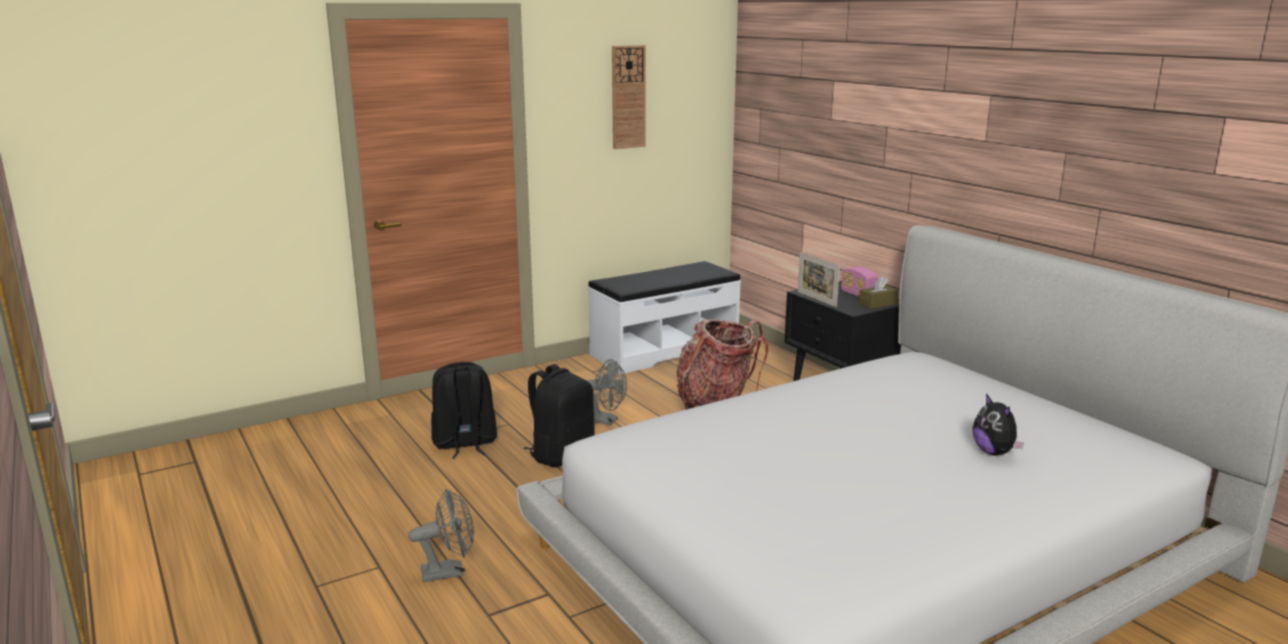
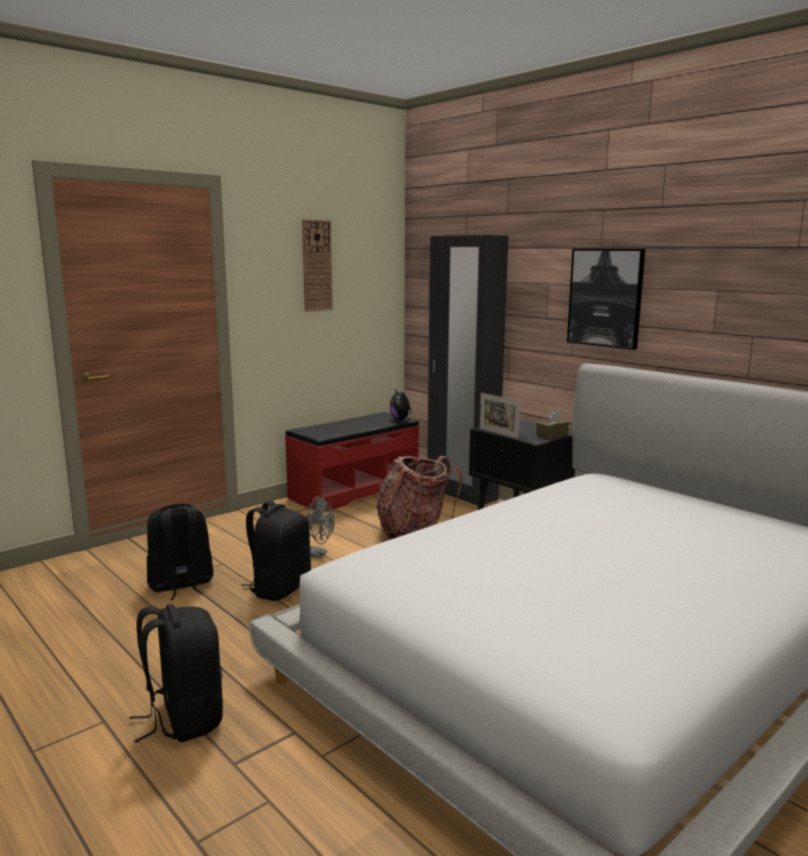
camera: 10 degrees left, 5 degrees down
grey fan [408,489,474,582] -> black backpack [129,604,223,743]
white bench [588,261,741,374] -> red bench [285,412,420,511]
radio [841,267,878,297] -> none
plush toy [973,393,1024,456] -> plush toy moved to [390,389,413,420]
none -> black wardrobe [427,235,508,506]
none -> picture [567,249,645,350]

